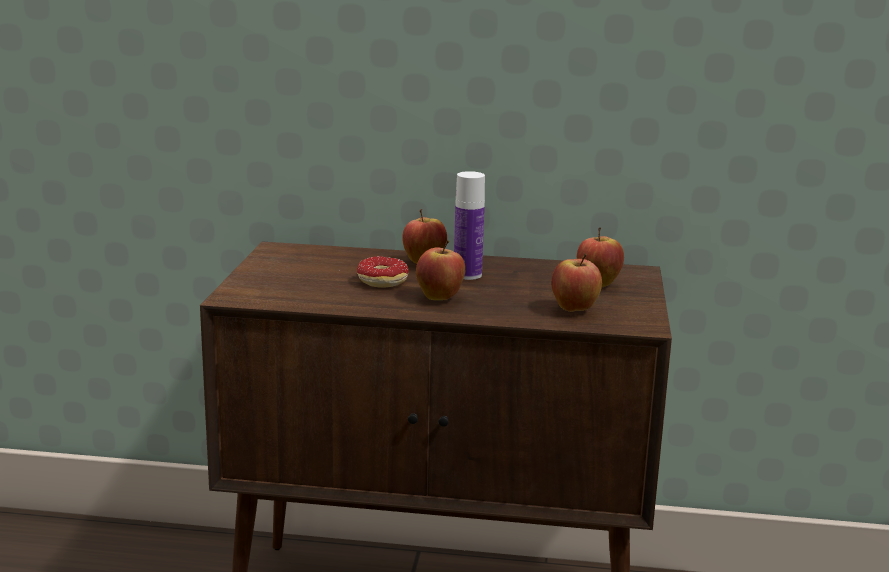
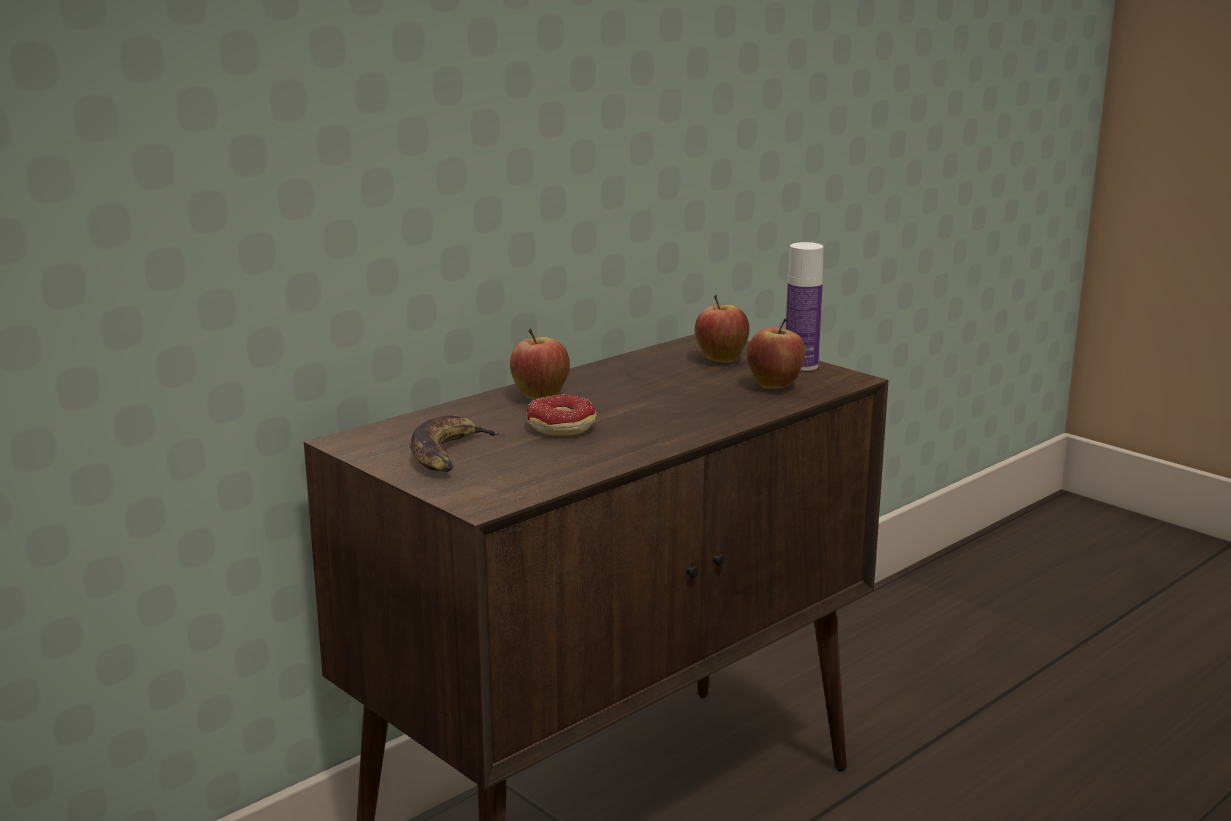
camera: 50 degrees left, 0 degrees up
apple [416,240,465,300] -> none
bottle [454,171,485,280] -> bottle moved to [786,242,823,371]
none -> banana [410,415,504,472]

